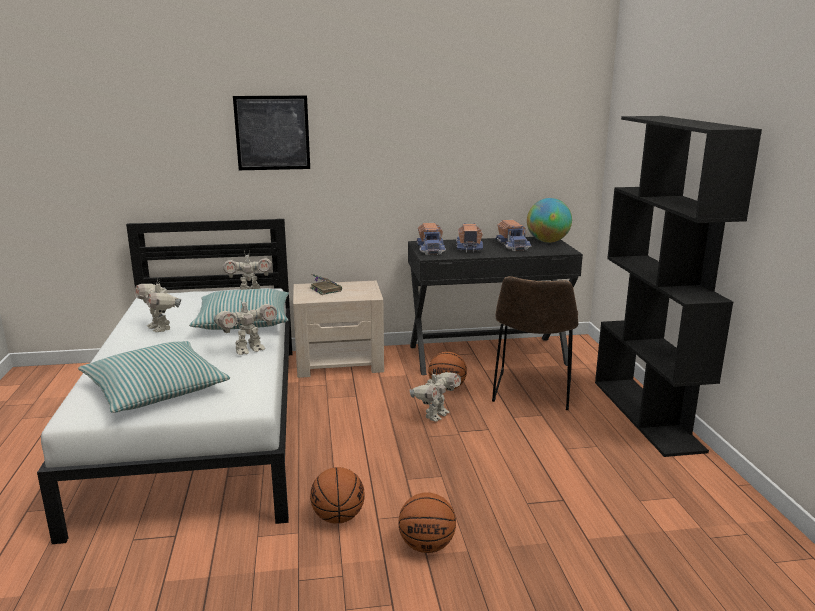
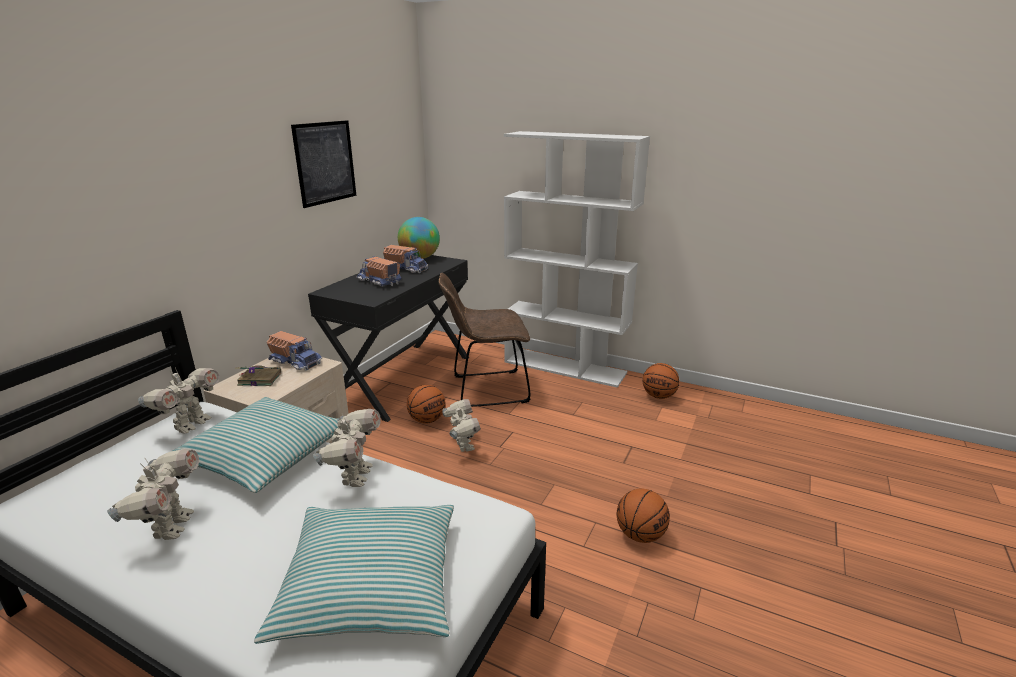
camera: 55 degrees left, 5 degrees up
toy robot [134,278,181,332] -> toy robot turned 90 degrees counterclockwise [107,449,199,540]
picture [233,96,310,170] -> picture moved to [291,120,356,208]
basketball [310,467,365,524] -> basketball moved to [643,363,679,399]
toy truck [416,223,446,255] -> toy truck moved to [267,331,322,371]
brown chair [492,276,579,410] -> brown chair turned 120 degrees clockwise [439,273,531,407]
black bookcase [595,116,762,457] -> white bookcase [504,131,650,388]

